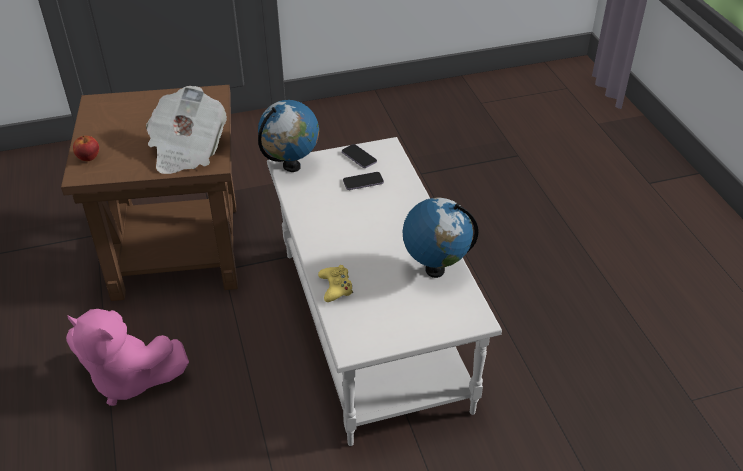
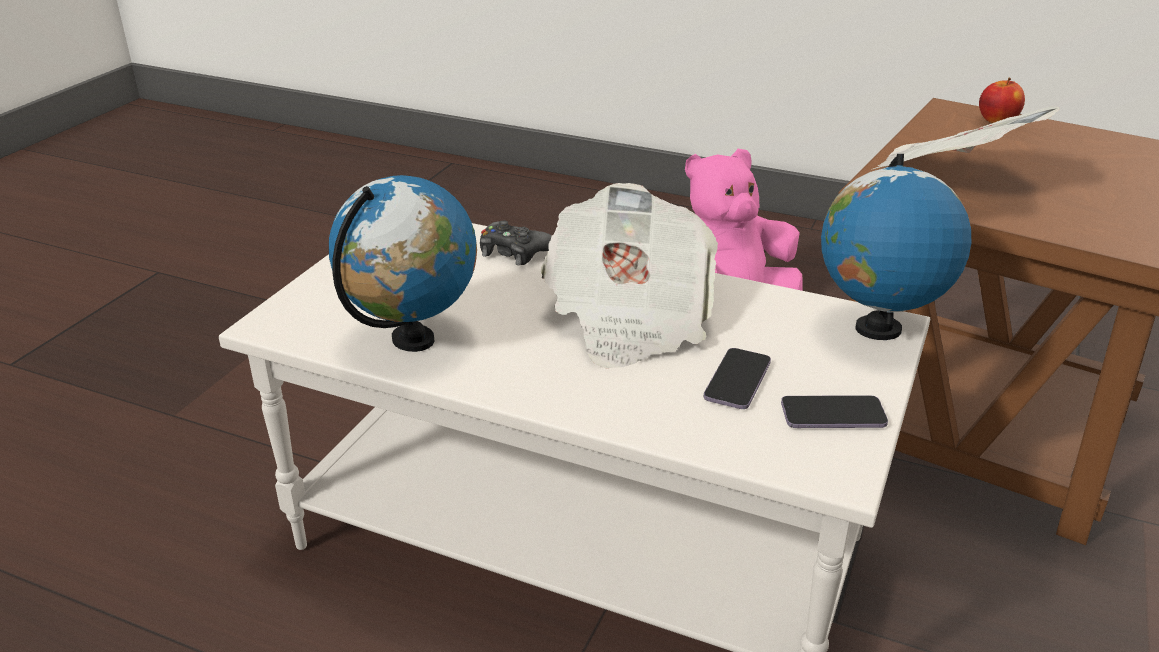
camera: 130 degrees right, 10 degrees down
yellow game controller [318,265,353,302] -> black game controller [480,221,552,265]
none -> newspaper [540,183,718,369]

